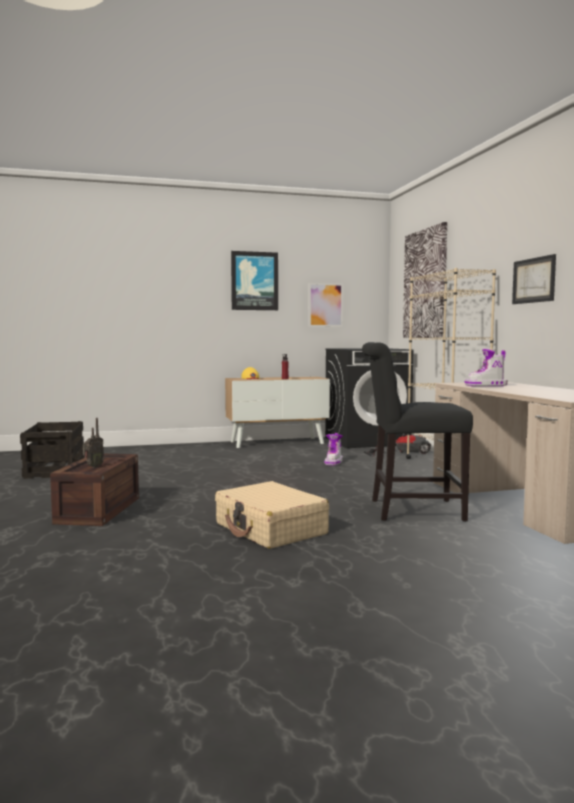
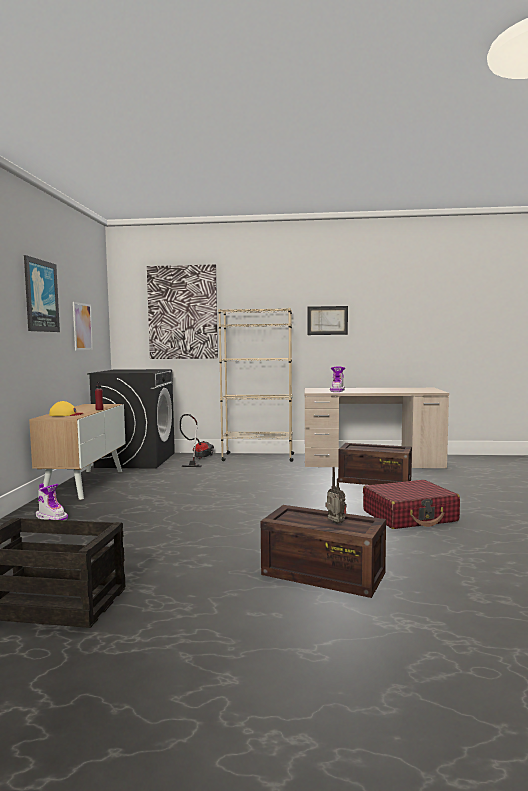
camera: 70 degrees left, 0 degrees up
beige suitcase [215,481,329,549] -> red suitcase [363,480,460,529]
boot [324,433,343,465] -> boot moved to [36,483,68,520]
black chair [362,342,473,522] -> crate [338,443,412,485]

